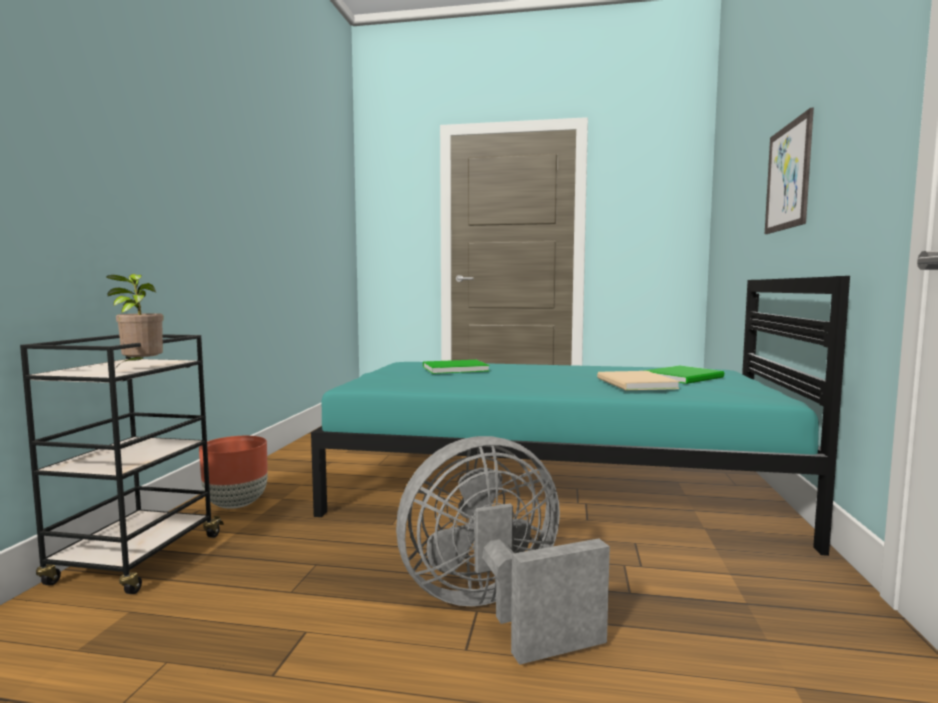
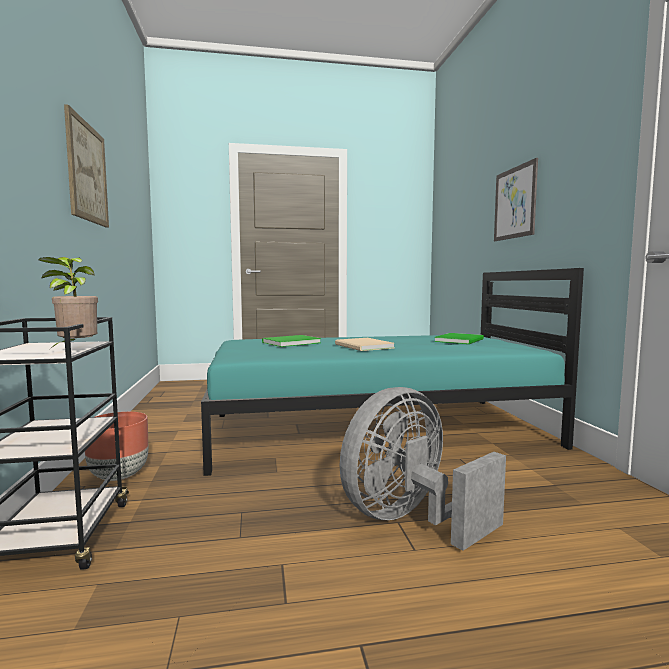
camera: 20 degrees left, 0 degrees up
beige book [597,371,680,390] -> beige book moved to [335,338,395,351]
none -> picture [64,104,109,227]

